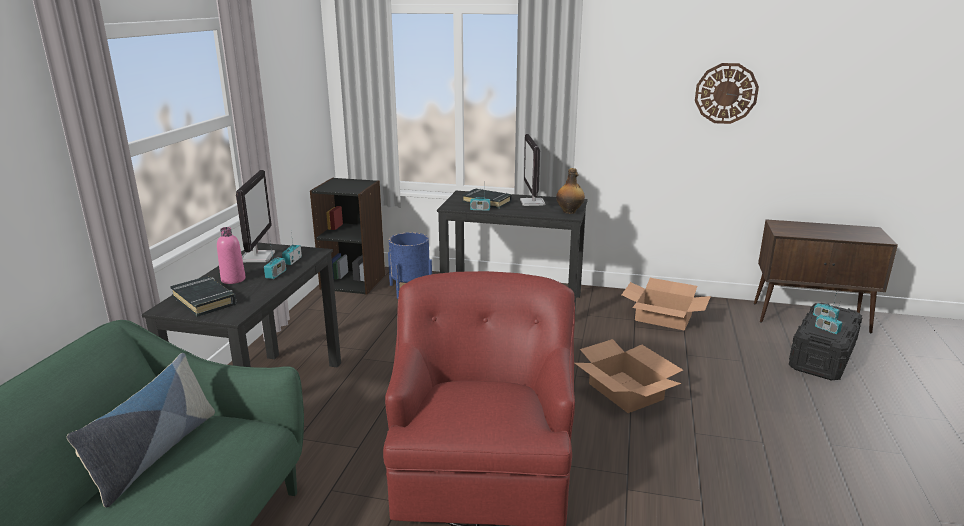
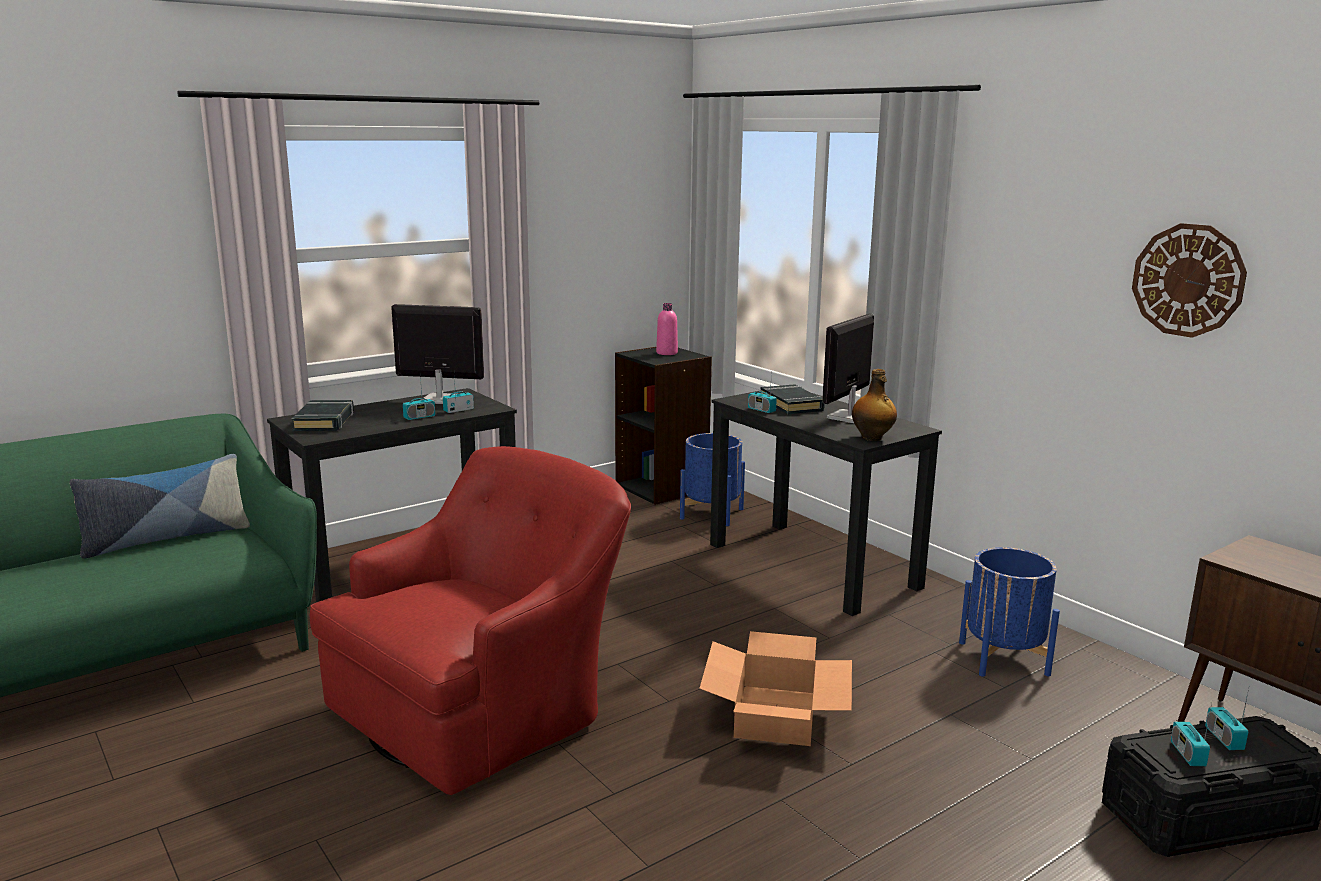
camera: 40 degrees right, 5 degrees down
pink bottle [217,227,246,284] -> pink bottle moved to [656,303,678,355]
monitor [236,170,275,262] -> monitor turned 120 degrees counterclockwise [391,304,484,404]
cardboard box [622,278,711,330] -> blue planter [959,547,1060,677]

